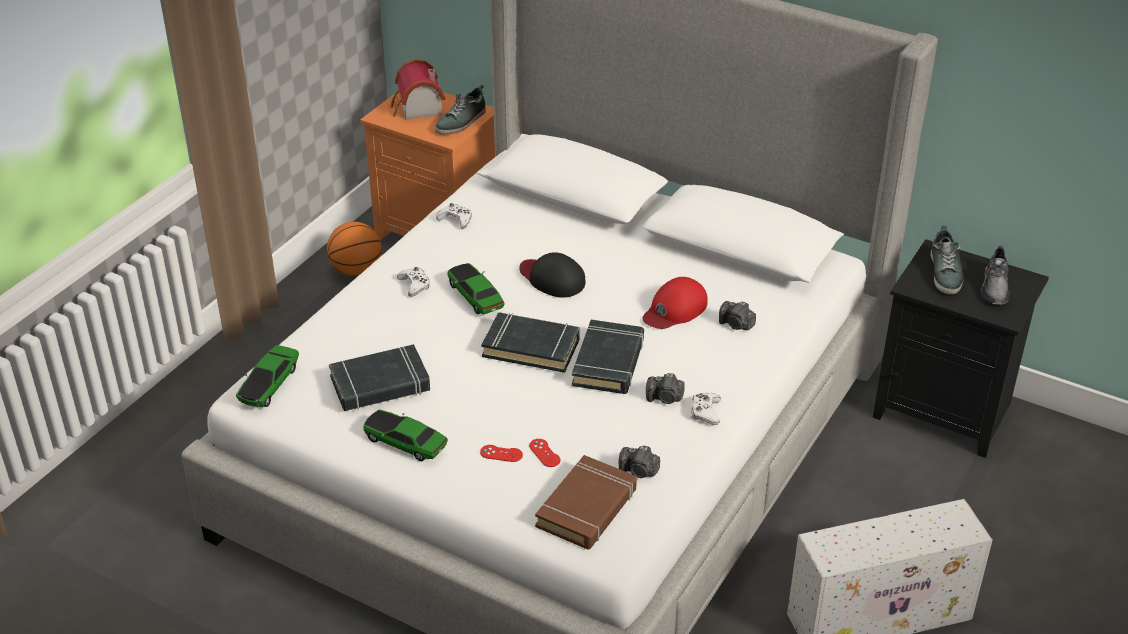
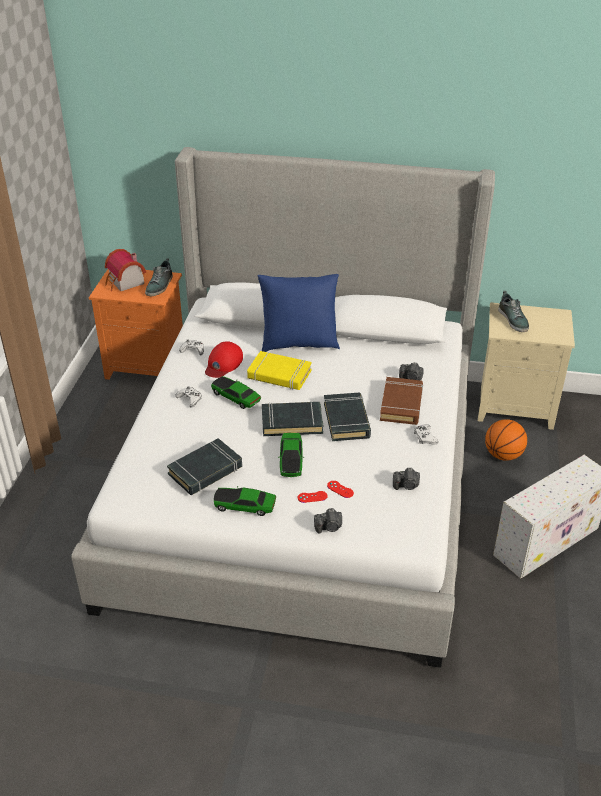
camera: 20 degrees left, 0 degrees up
toy car [236,345,299,407] -> toy car moved to [278,433,304,477]
basketball [327,222,382,276] -> basketball moved to [485,419,527,461]
black cap [519,252,585,298] -> yellow book [247,351,312,390]
brown book [535,455,637,550] -> brown book moved to [380,377,423,425]
red cap [642,277,708,329] -> red cap moved to [205,341,243,378]
camera [646,373,685,404] -> camera moved to [314,508,342,534]
black nightstand [873,239,1049,458] -> beige nightstand [478,302,575,430]
grey shoe [981,246,1010,305] -> none
none -> blue pillow [258,274,340,352]

